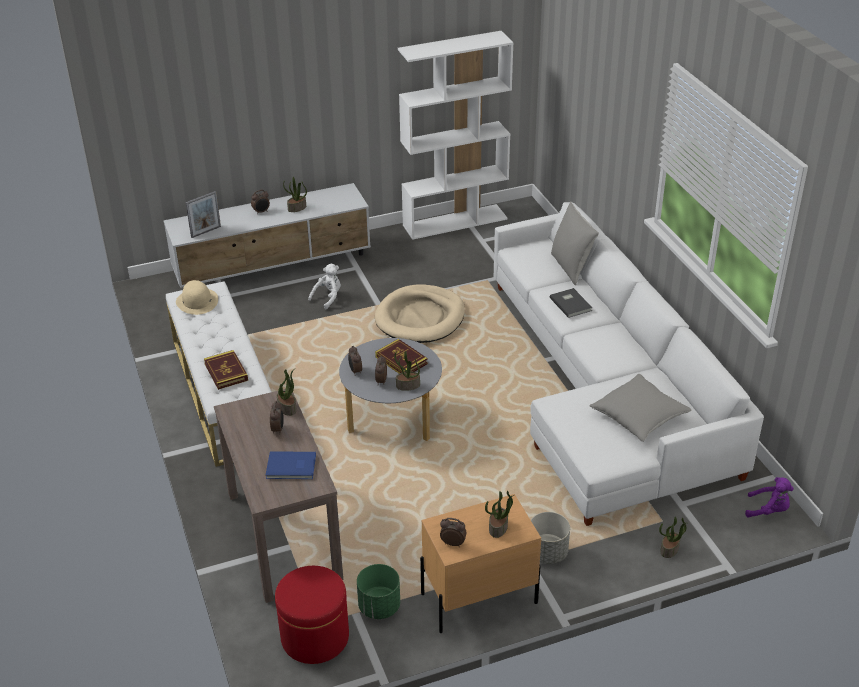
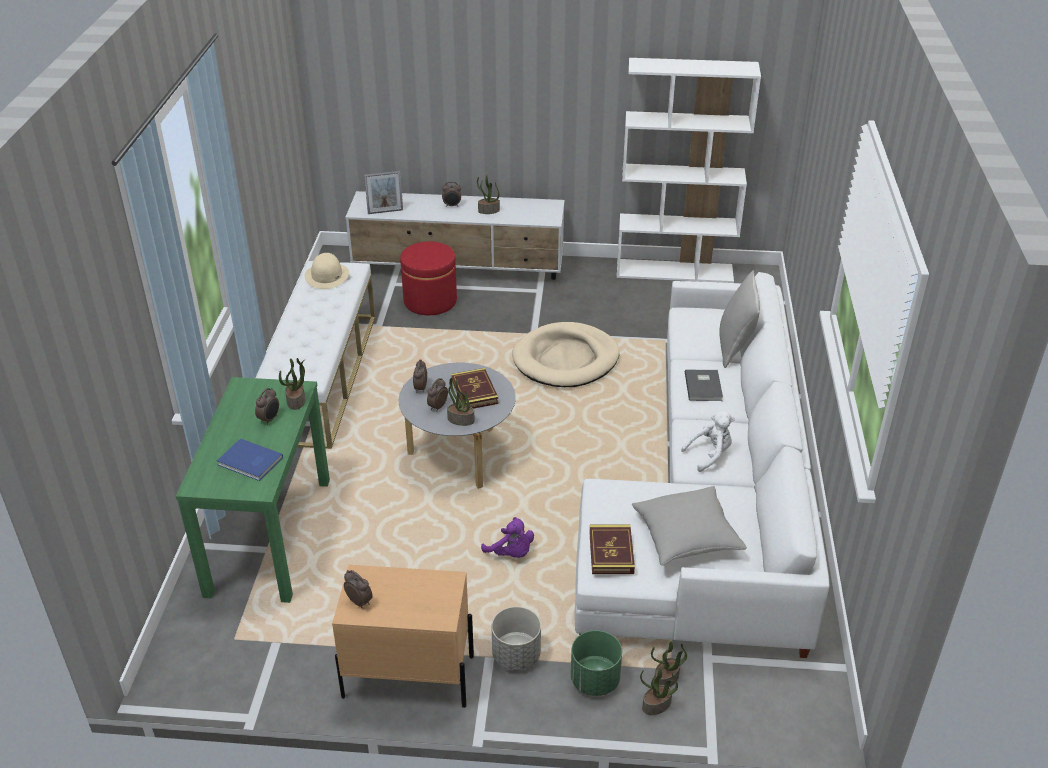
camera: 25 degrees right, 0 degrees up
book [204,350,248,390] -> book moved to [589,525,635,574]
brown console table [214,389,343,603] -> green console table [176,377,330,603]
red ottoman [275,566,349,664] -> red ottoman moved to [400,242,457,315]
white plush toy [308,264,341,310] -> white plush toy moved to [681,411,735,472]
green planter [357,564,400,619] -> green planter moved to [571,630,622,696]
potted plant [485,491,515,538] -> potted plant moved to [651,641,687,687]
purple plush toy [745,477,794,517] -> purple plush toy moved to [481,517,534,558]

